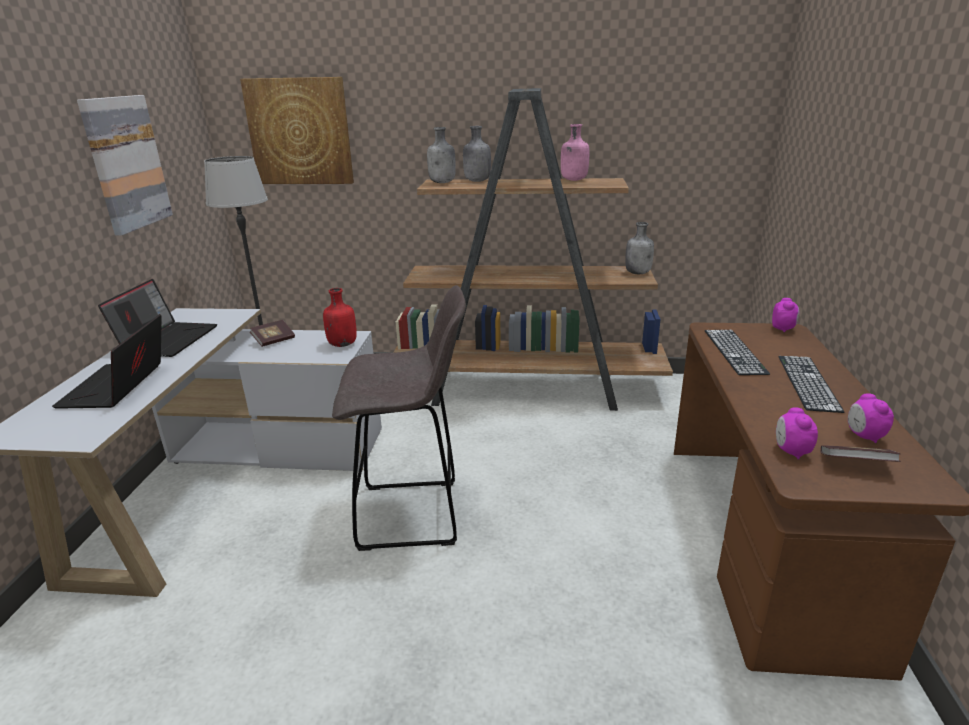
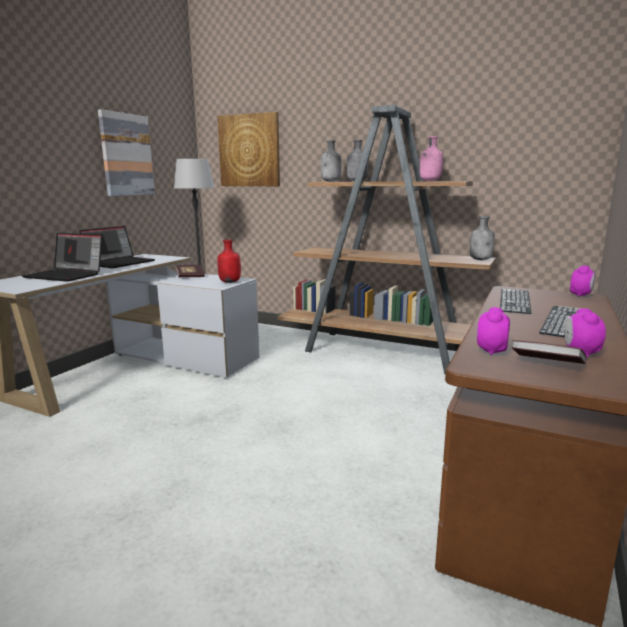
camera: 20 degrees right, 10 degrees down
laptop [52,314,162,409] -> laptop turned 90 degrees counterclockwise [22,233,102,282]
grey stool [332,285,466,551] -> none

